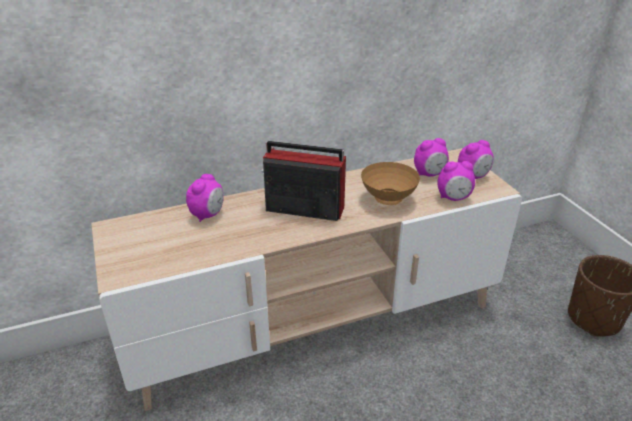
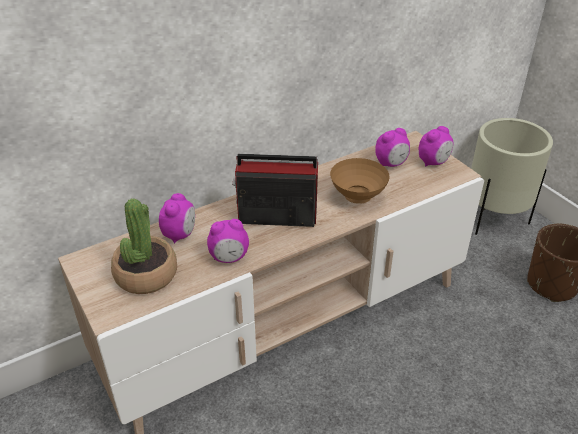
camera: 10 degrees left, 5 degrees up
alarm clock [438,161,475,201] -> alarm clock moved to [207,219,249,263]
none -> potted plant [111,198,177,294]
none -> beige planter [471,118,553,235]

